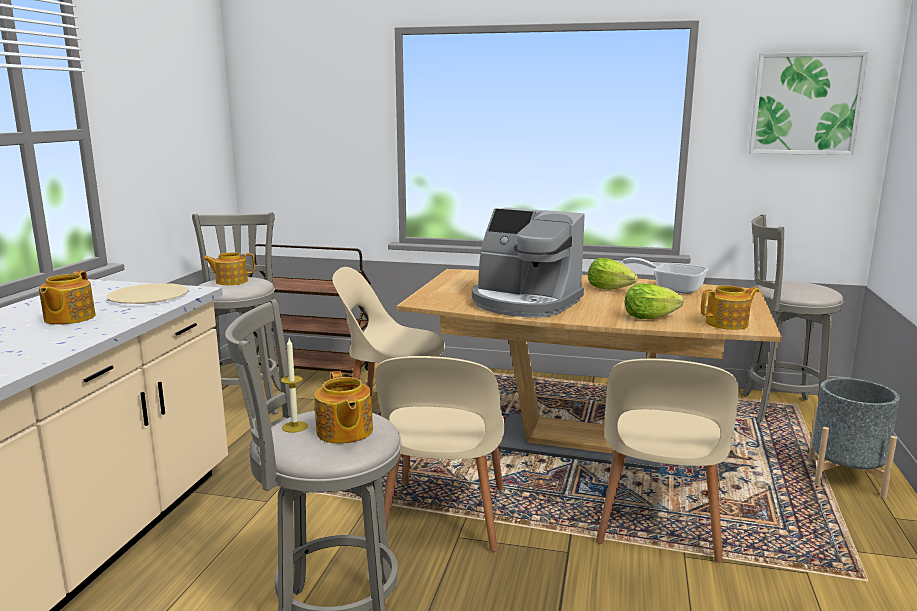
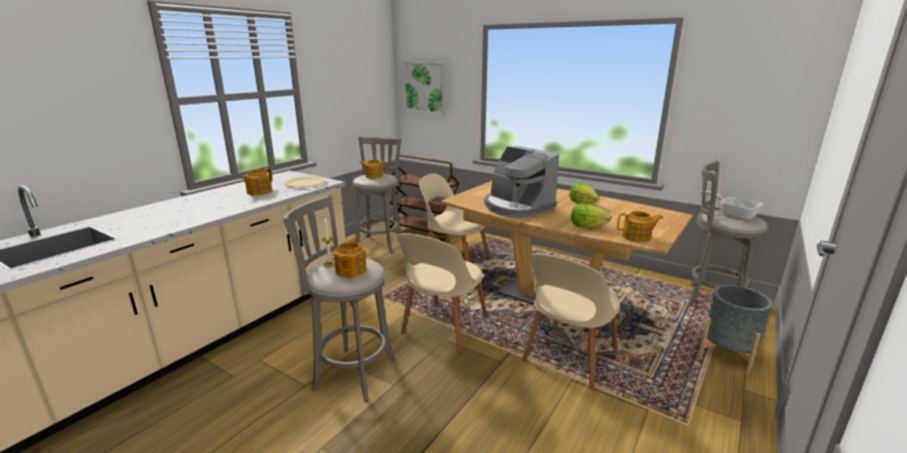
camera: 20 degrees right, 5 degrees up
frying pan [623,257,708,294] -> frying pan moved to [700,191,763,220]
picture [749,52,868,155] -> picture moved to [403,62,445,115]

